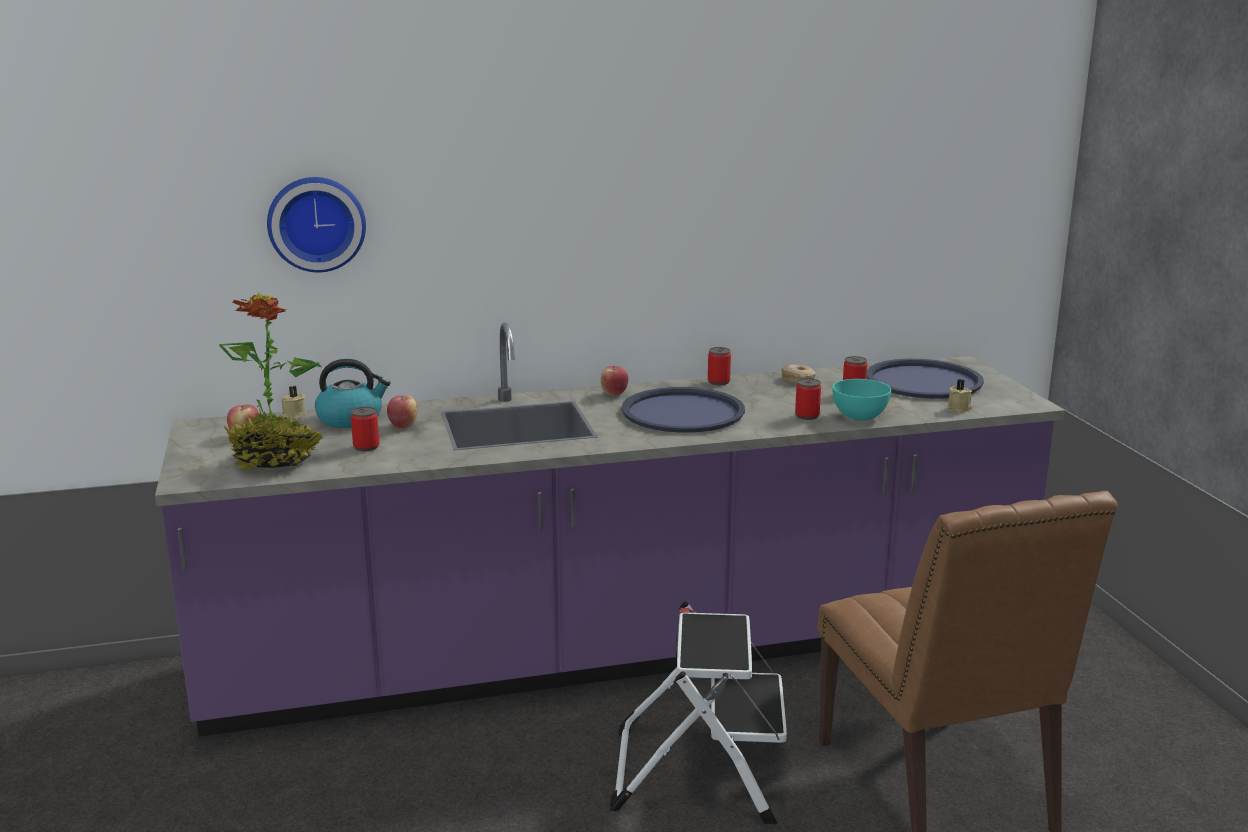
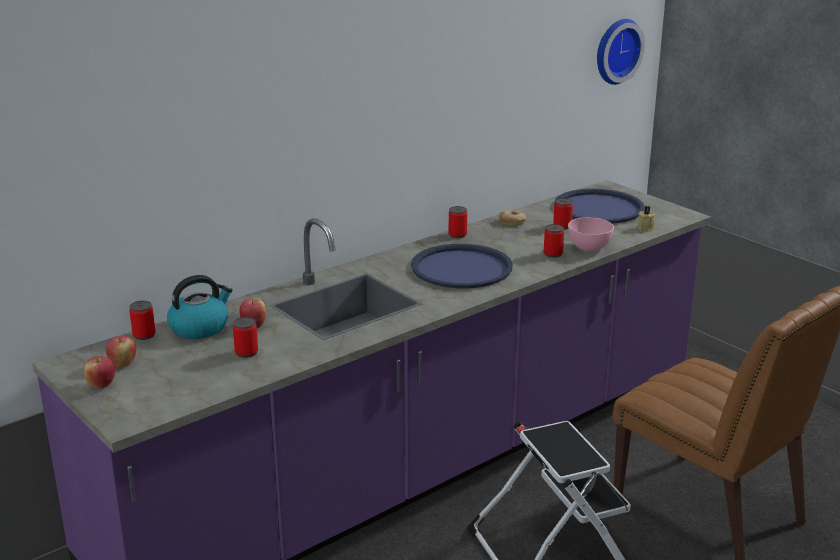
camera: 25 degrees left, 5 degrees up
potted plant [219,292,323,471] -> none
wall clock [267,177,366,272] -> wall clock moved to [597,19,645,85]
beige candle [282,386,306,419] -> can [129,301,156,340]
apple [601,366,628,396] -> apple moved to [84,356,115,389]
turquoise bowl [832,379,891,421] -> pink bowl [568,217,614,251]

